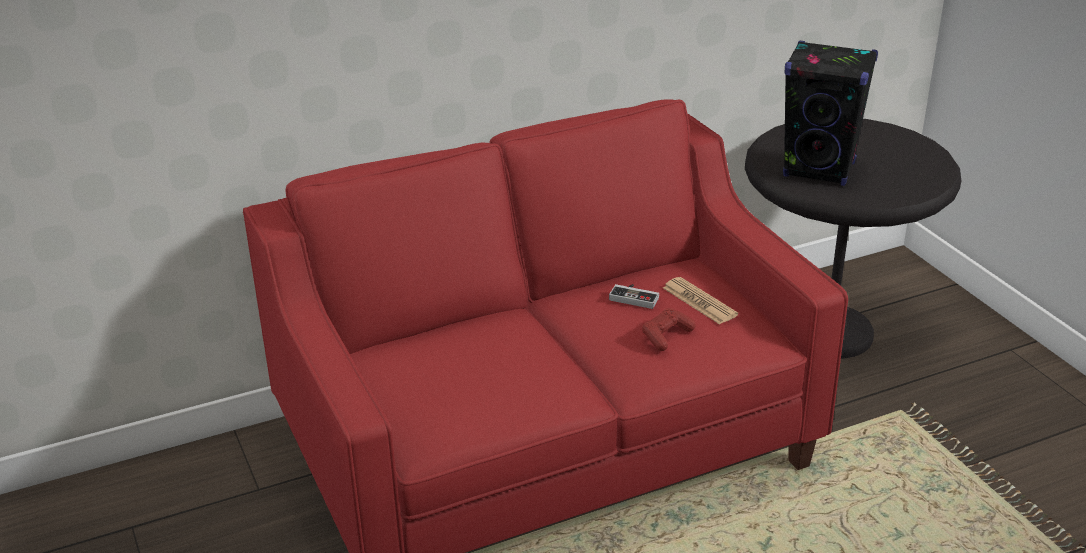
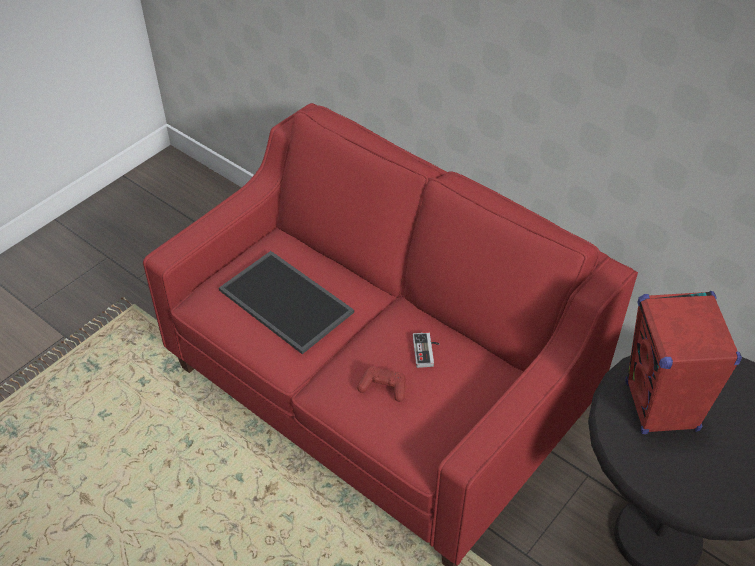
camera: 65 degrees right, 15 degrees up
newspaper [663,277,738,325] -> none
black speaker [783,41,878,186] -> red speaker [626,291,742,434]
none -> tray [219,251,354,354]

